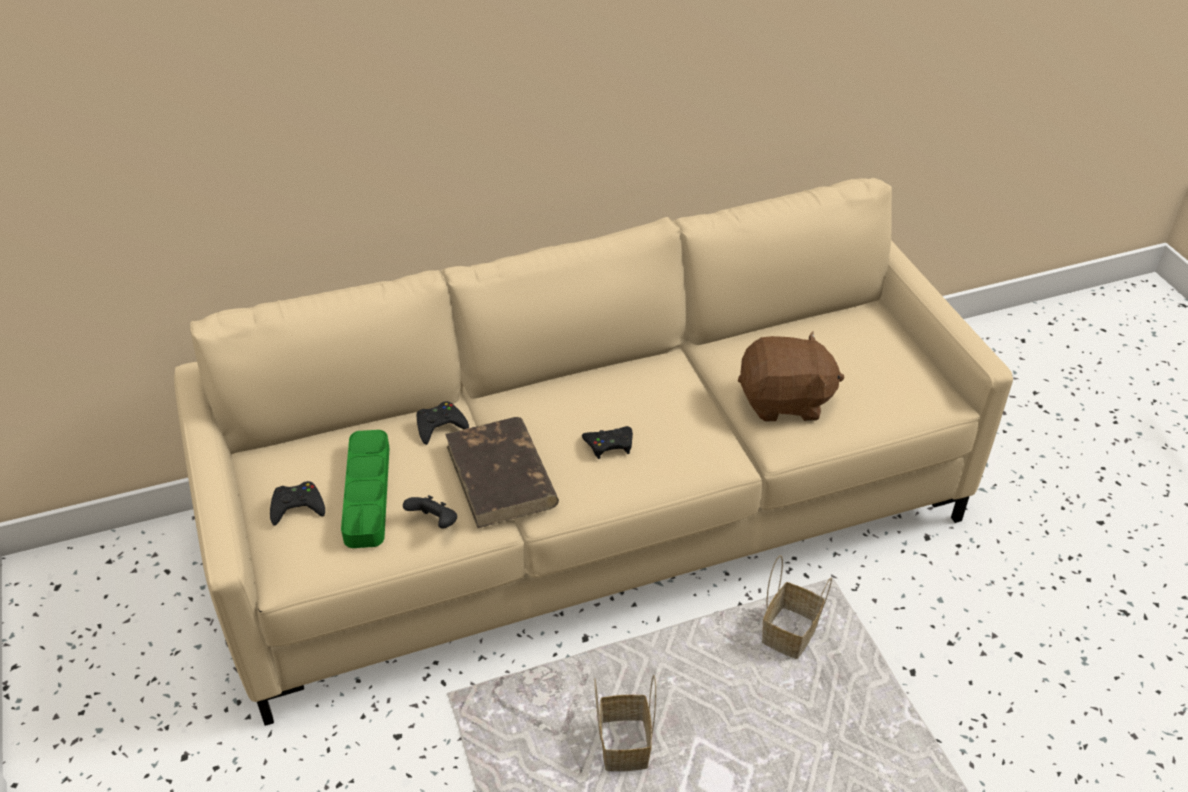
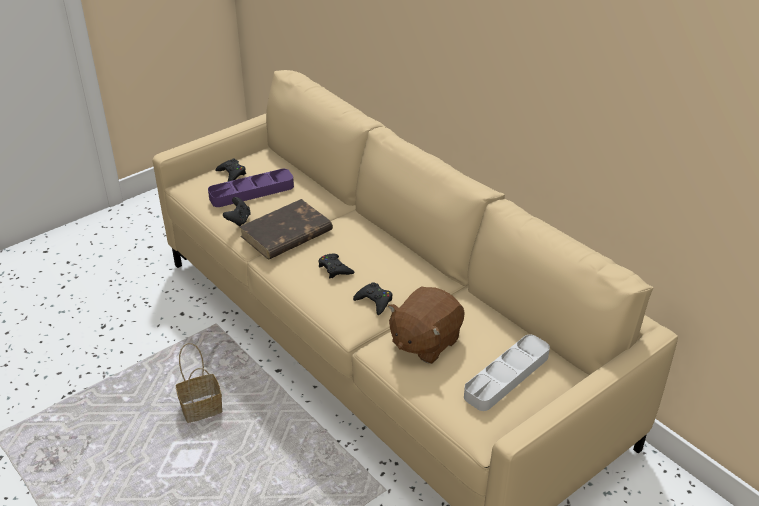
camera: 70 degrees right, 5 degrees down
green tray [341,430,389,548] -> purple tray [208,169,294,207]
black game controller [416,402,469,445] -> black game controller moved to [353,282,392,315]
brown plush toy [738,331,845,422] -> brown plush toy turned 60 degrees clockwise [388,286,465,364]
basket [762,555,832,659] -> none
none -> grey tray [464,334,550,411]

